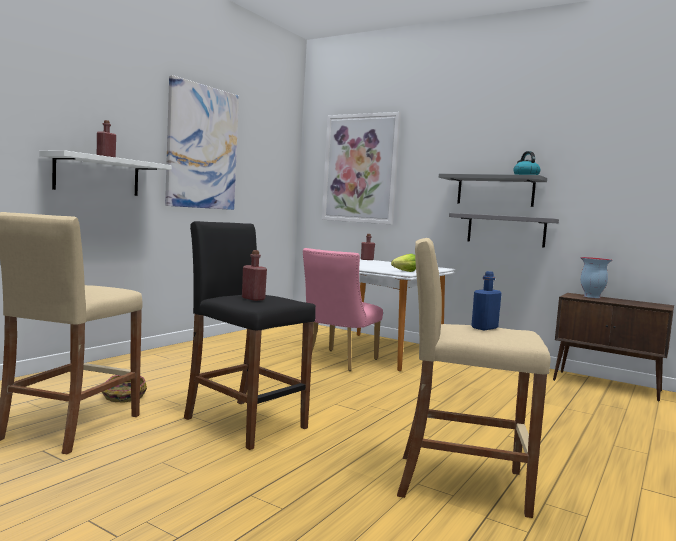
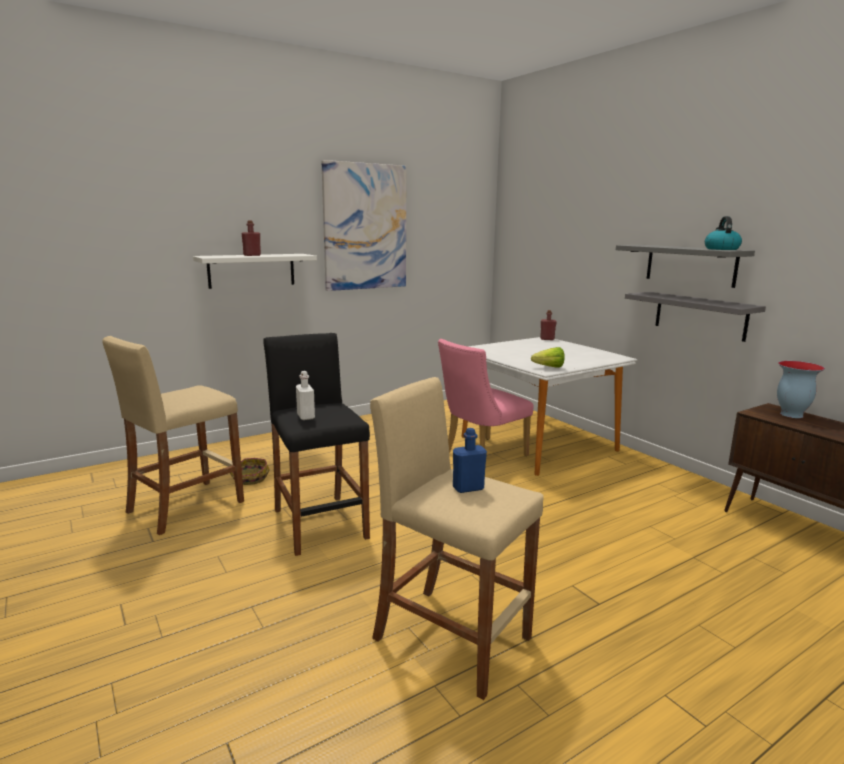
camera: 25 degrees right, 10 degrees up
red bottle [242,250,267,301] -> white bottle [296,371,315,420]
picture [322,112,401,225] -> none

